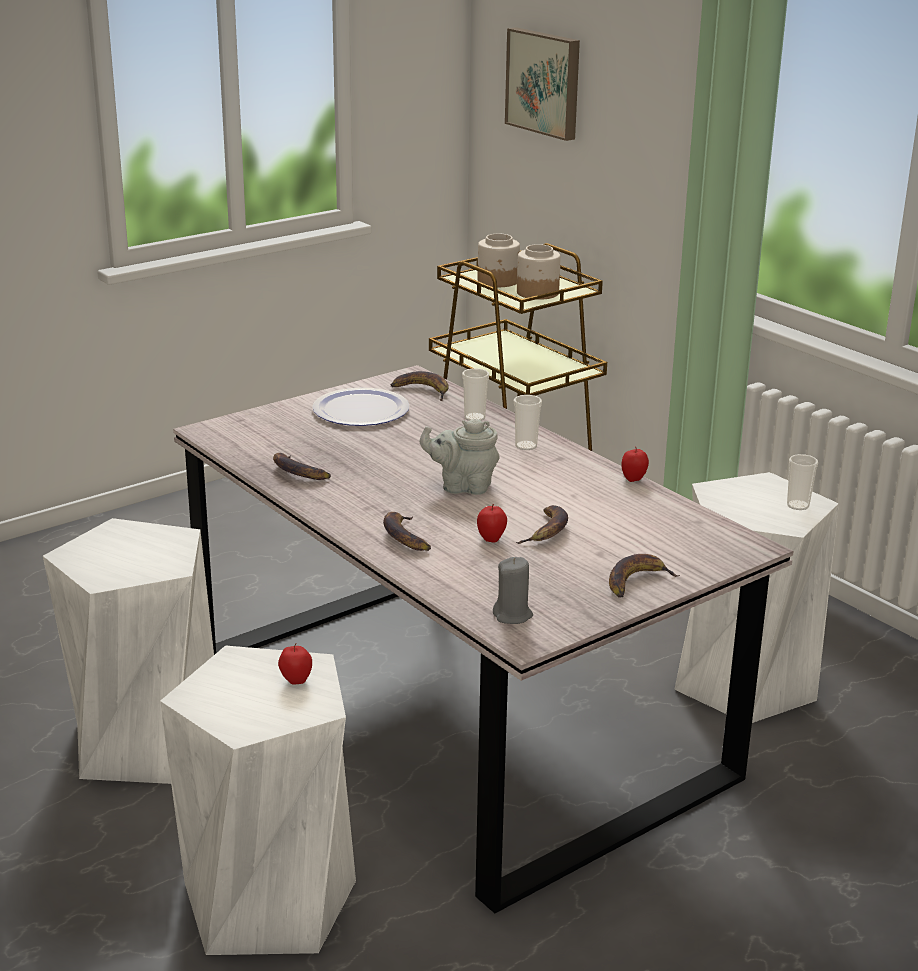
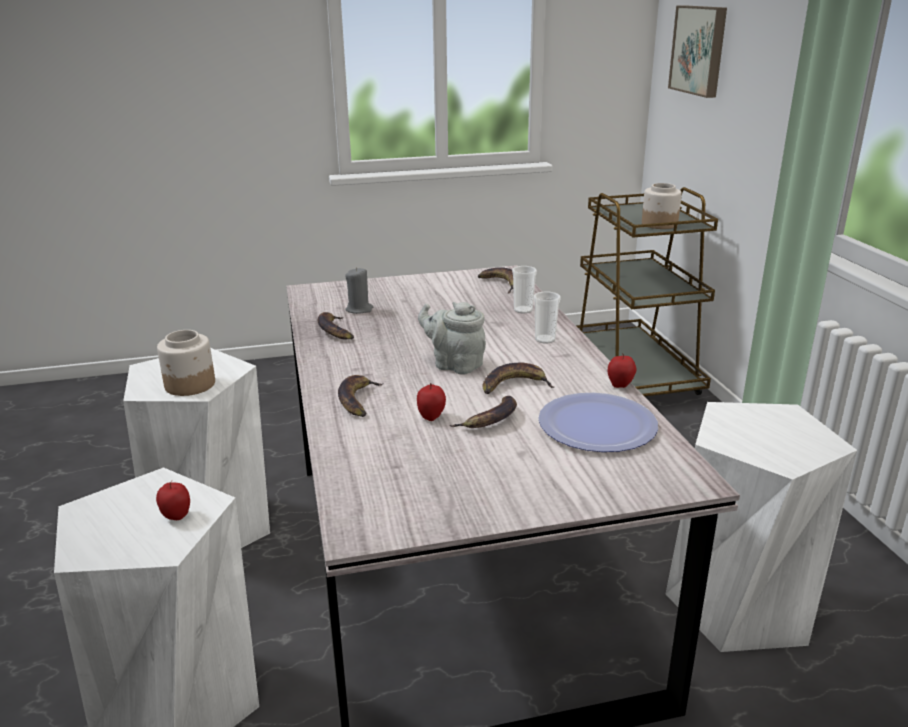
camera: 25 degrees right, 0 degrees up
plate [312,388,410,426] -> plate moved to [538,393,658,452]
jar [477,234,520,287] -> jar moved to [157,330,215,396]
grey candle [493,557,533,624] -> grey candle moved to [345,267,373,314]
banana [609,554,680,597] -> banana moved to [483,362,554,394]
cup [787,454,818,510] -> none

